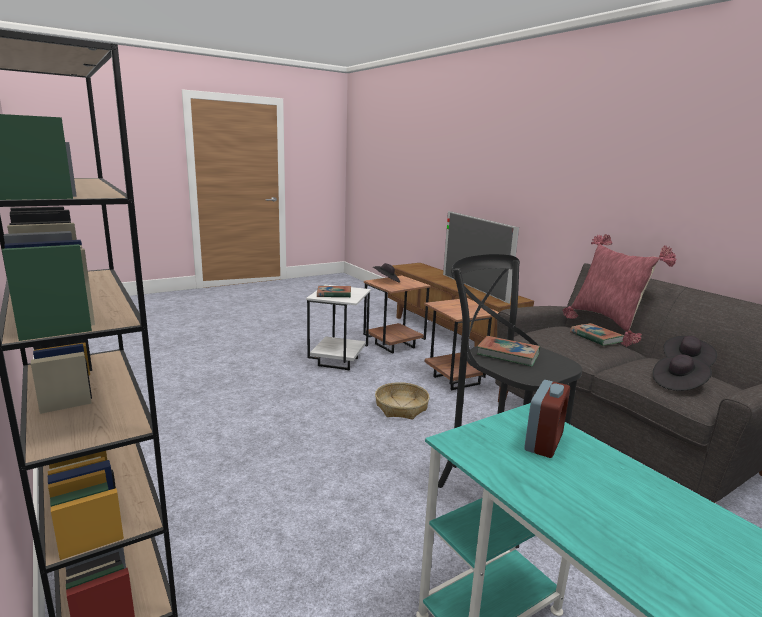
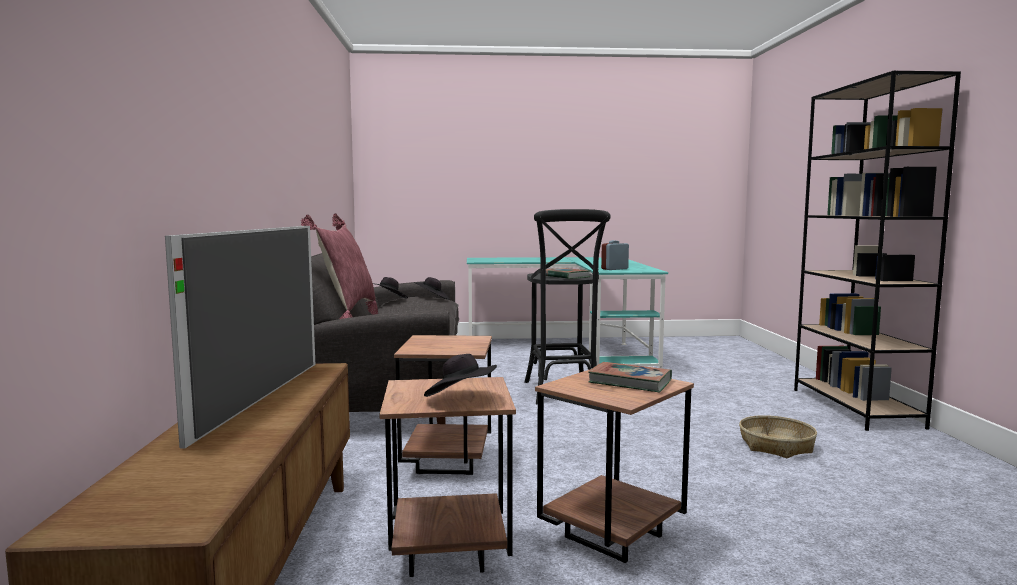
camera: 150 degrees left, 10 degrees down
white side table [306,285,371,370] -> brown side table [535,369,694,563]
basket [375,382,429,420] -> basket moved to [739,415,817,458]
book [570,323,625,346] -> none

